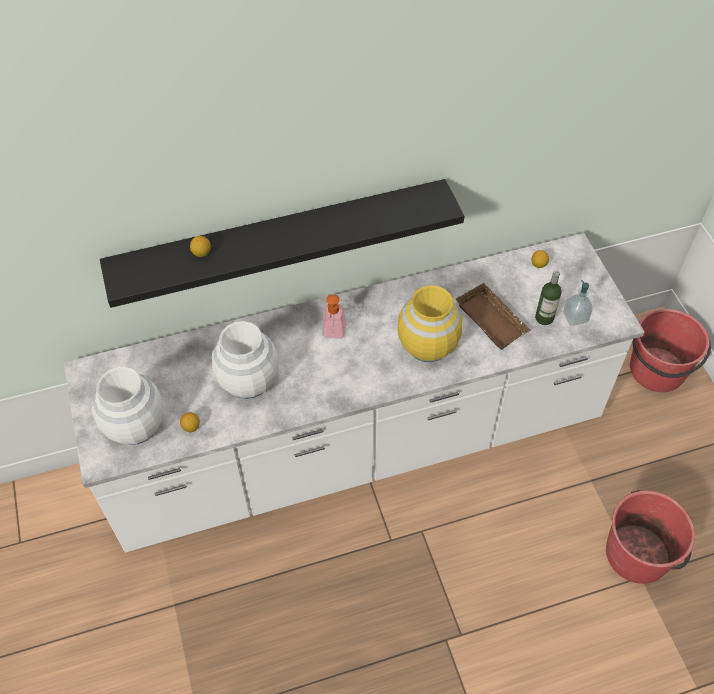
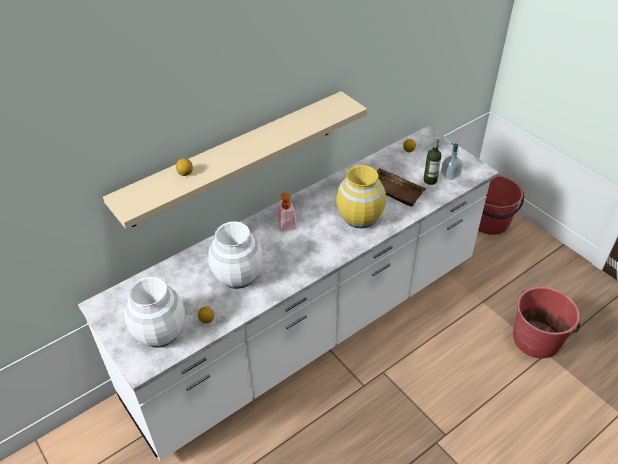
camera: 20 degrees left, 10 degrees down
black shelf [100,179,465,308] -> beige shelf [103,91,367,229]

